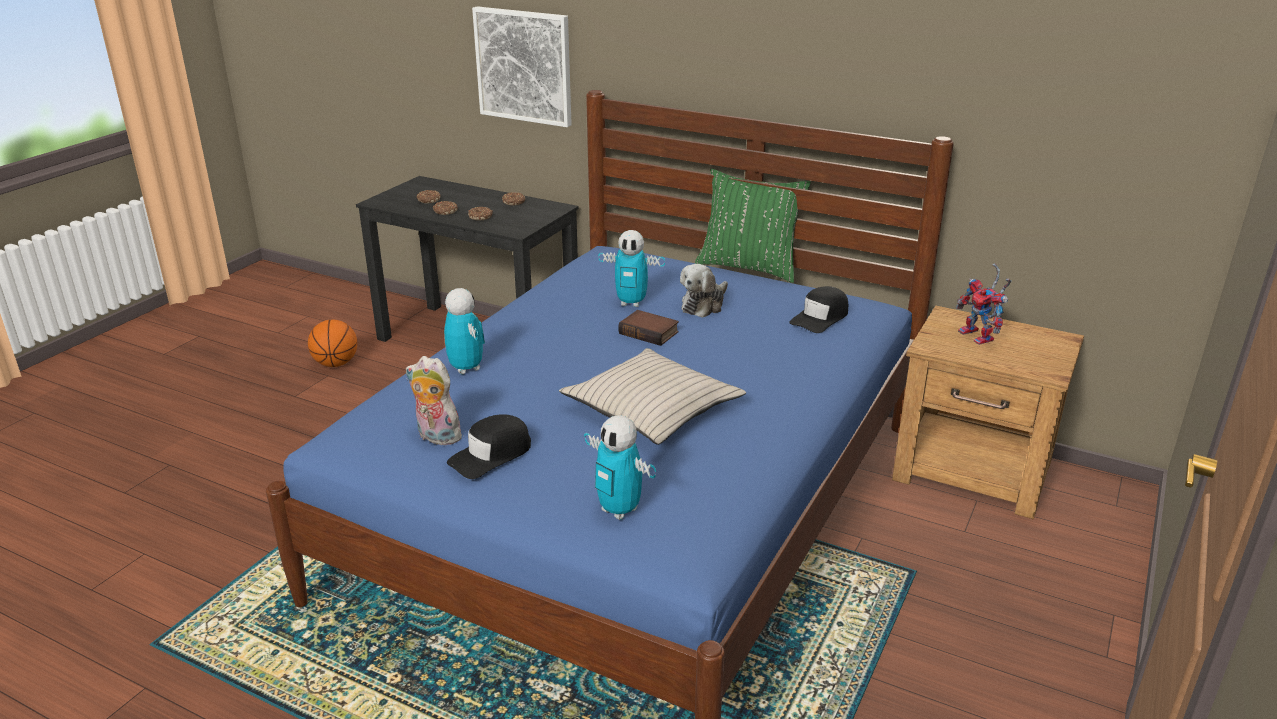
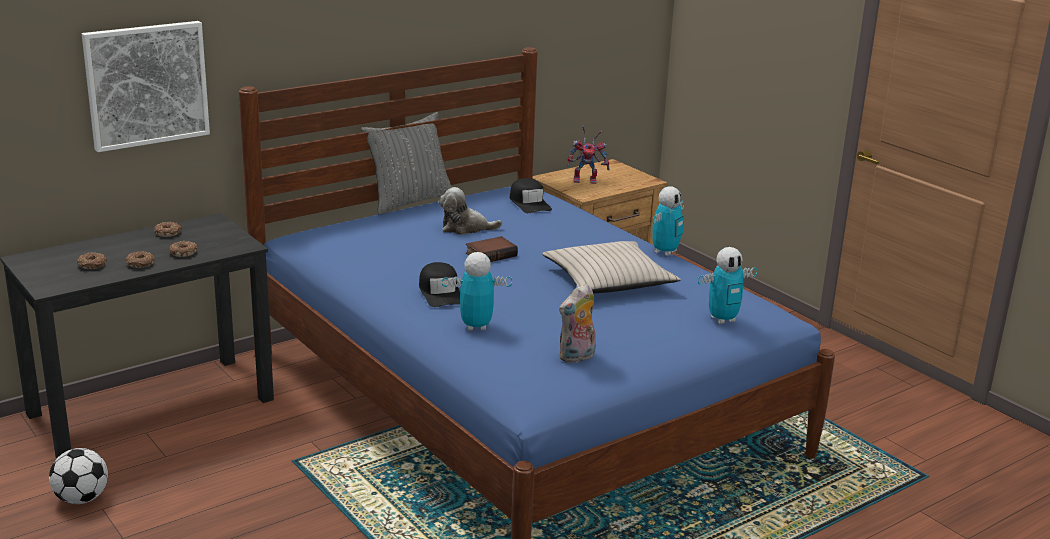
camera: 65 degrees left, 5 degrees down
basketball [308,320,357,367] -> football [49,448,108,504]
black cap [447,414,531,479] -> black cap moved to [419,262,460,307]
toy robot [598,230,665,307] -> toy robot moved to [652,186,684,256]
plush toy [680,264,728,318] -> plush toy turned 120 degrees clockwise [439,187,502,235]
green pillow [695,169,811,283] -> grey pillow [361,112,452,215]

